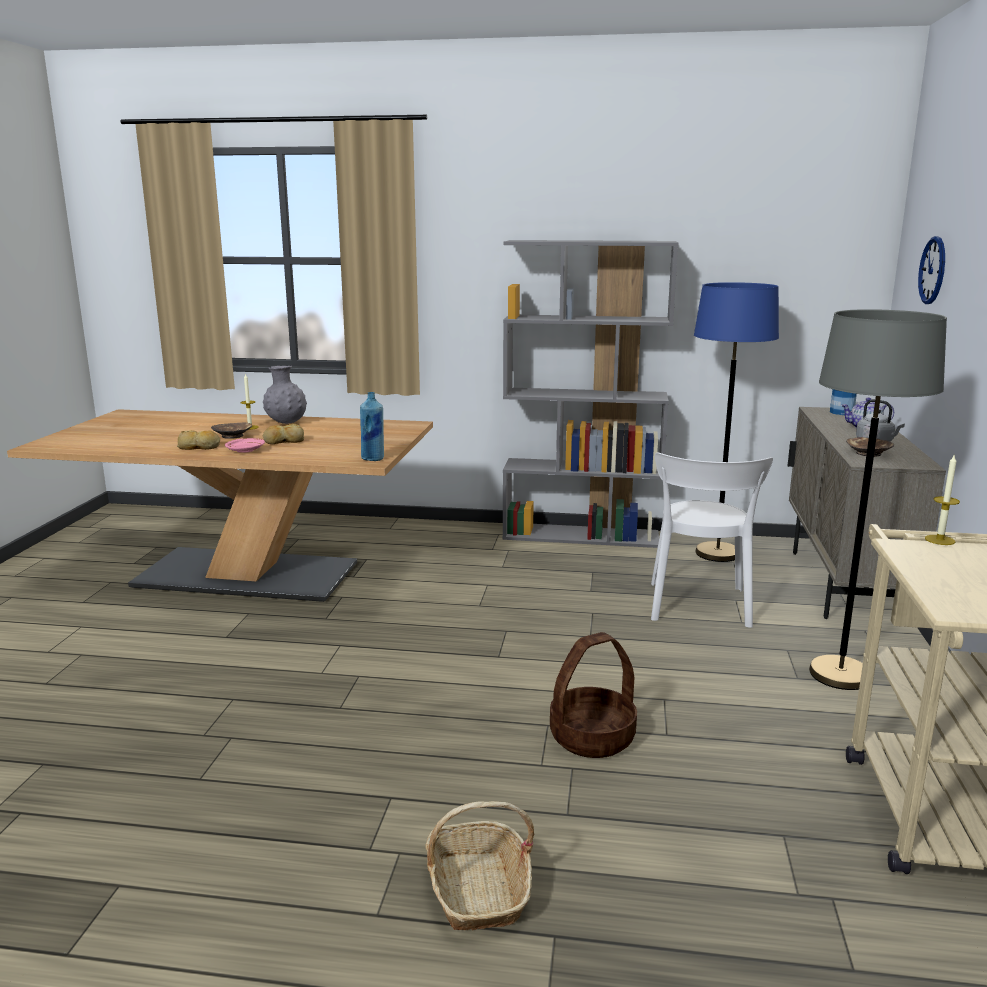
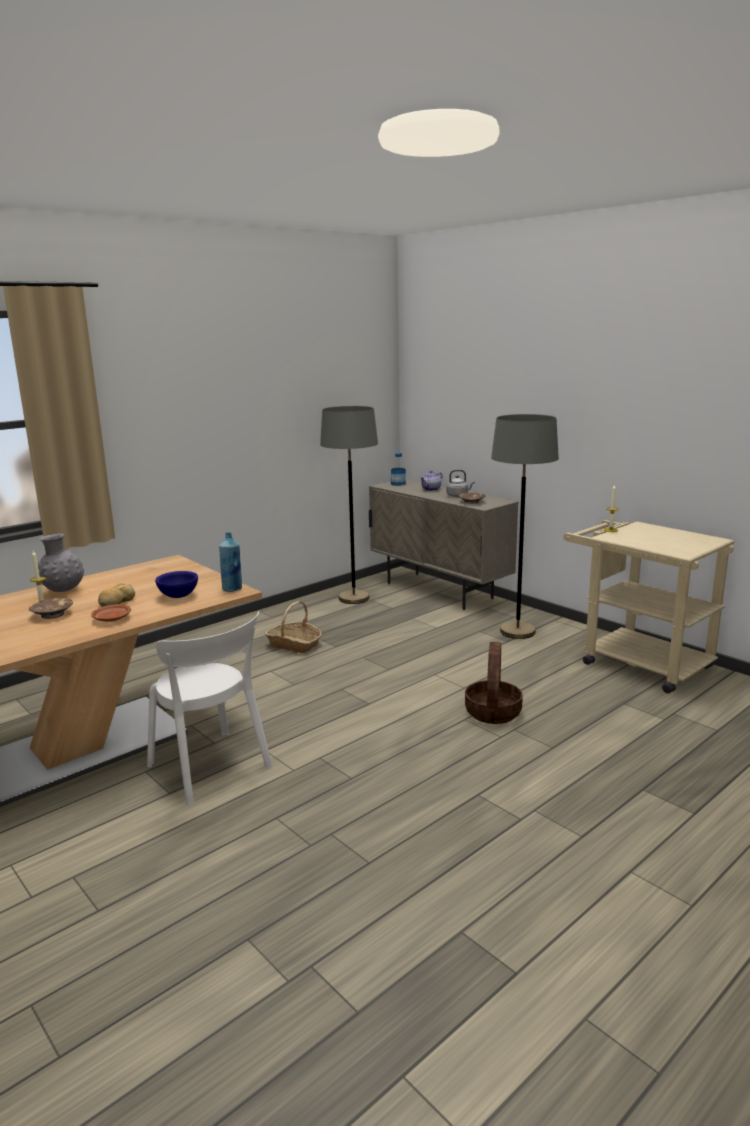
camera: 50 degrees left, 0 degrees up
bread [177,430,220,450] -> none
pink plate [225,438,265,453] -> brown plate [91,604,131,622]
basket [426,801,535,931] -> basket moved to [265,601,322,653]
grey bookcase [503,240,678,548] -> none
white chair [651,452,773,628] -> white chair moved to [147,611,273,805]
blue floor lamp [694,282,779,562] -> grey floor lamp [320,406,378,604]
wall clock [918,236,945,304] -> none
none -> blue bowl [155,571,198,598]

